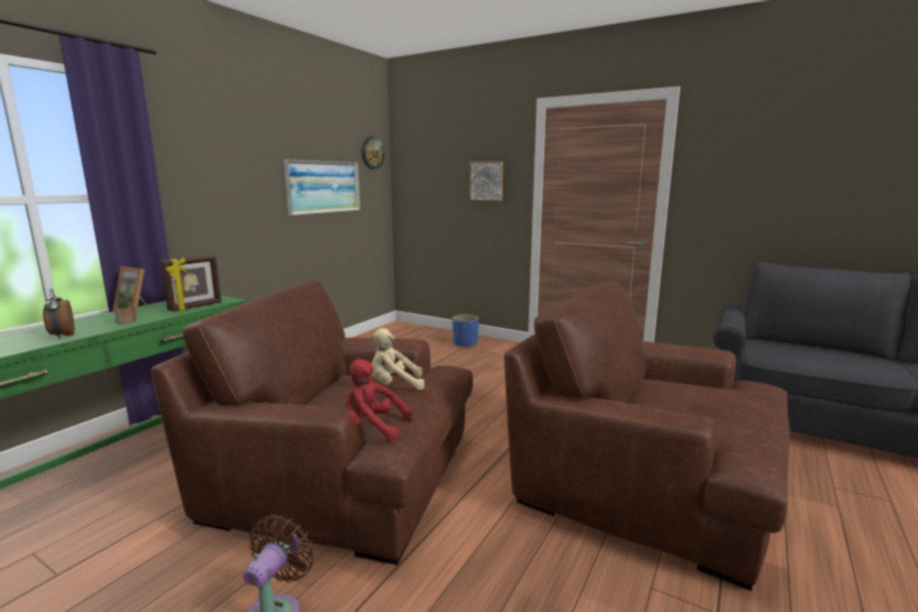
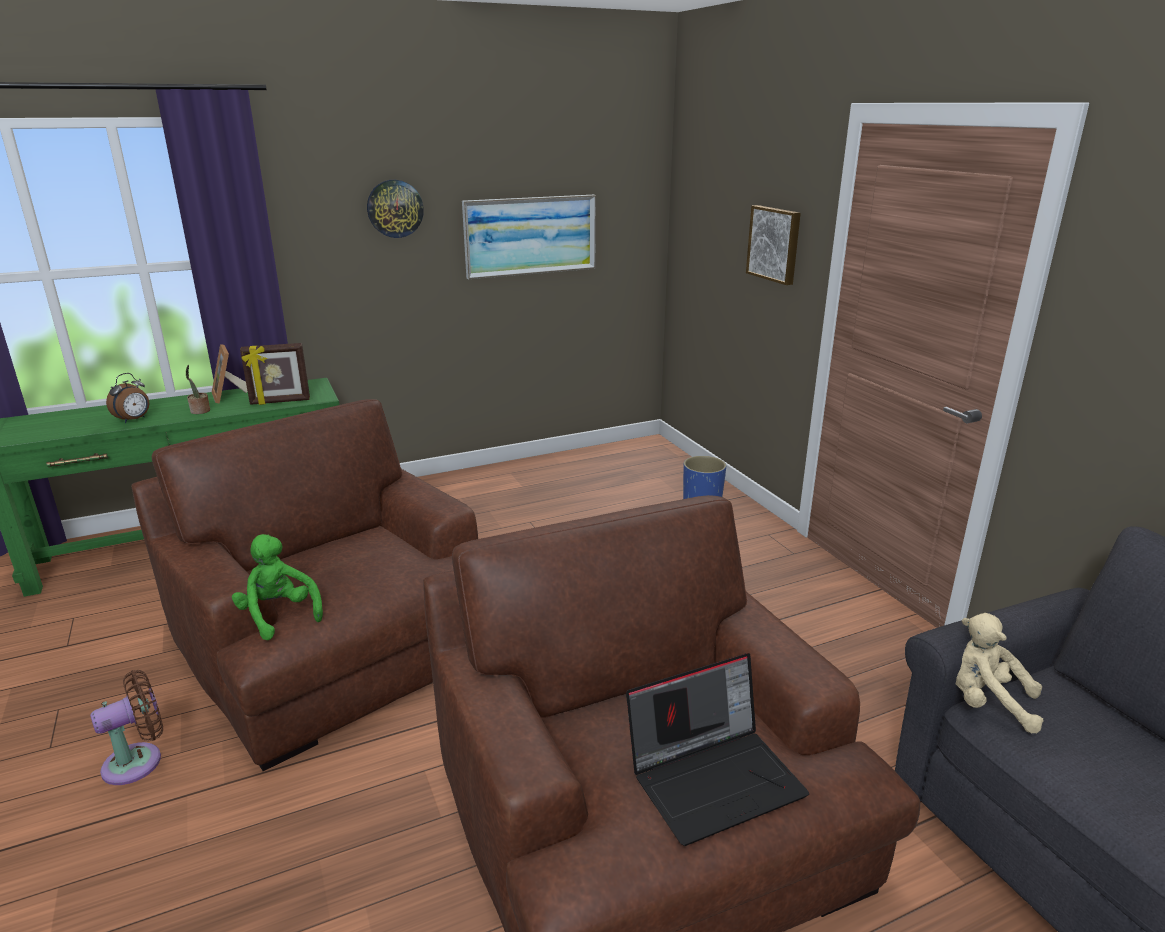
camera: 35 degrees right, 10 degrees up
alarm clock [43,289,75,339] -> alarm clock turned 150 degrees counterclockwise [106,373,149,423]
red plush toy [346,359,413,441] -> green plush toy [232,534,323,640]
wall clock [362,136,384,169] -> wall clock moved to [367,180,424,238]
beige plush toy [369,328,425,390] -> beige plush toy moved to [956,613,1043,733]
none -> laptop [626,653,809,846]

